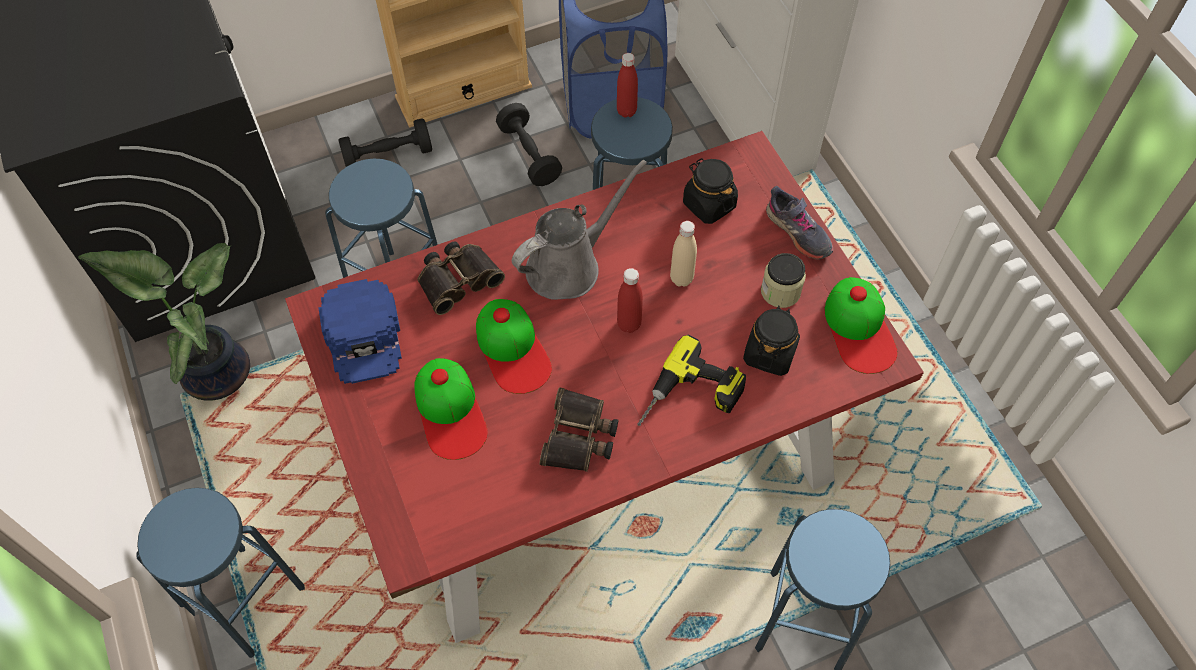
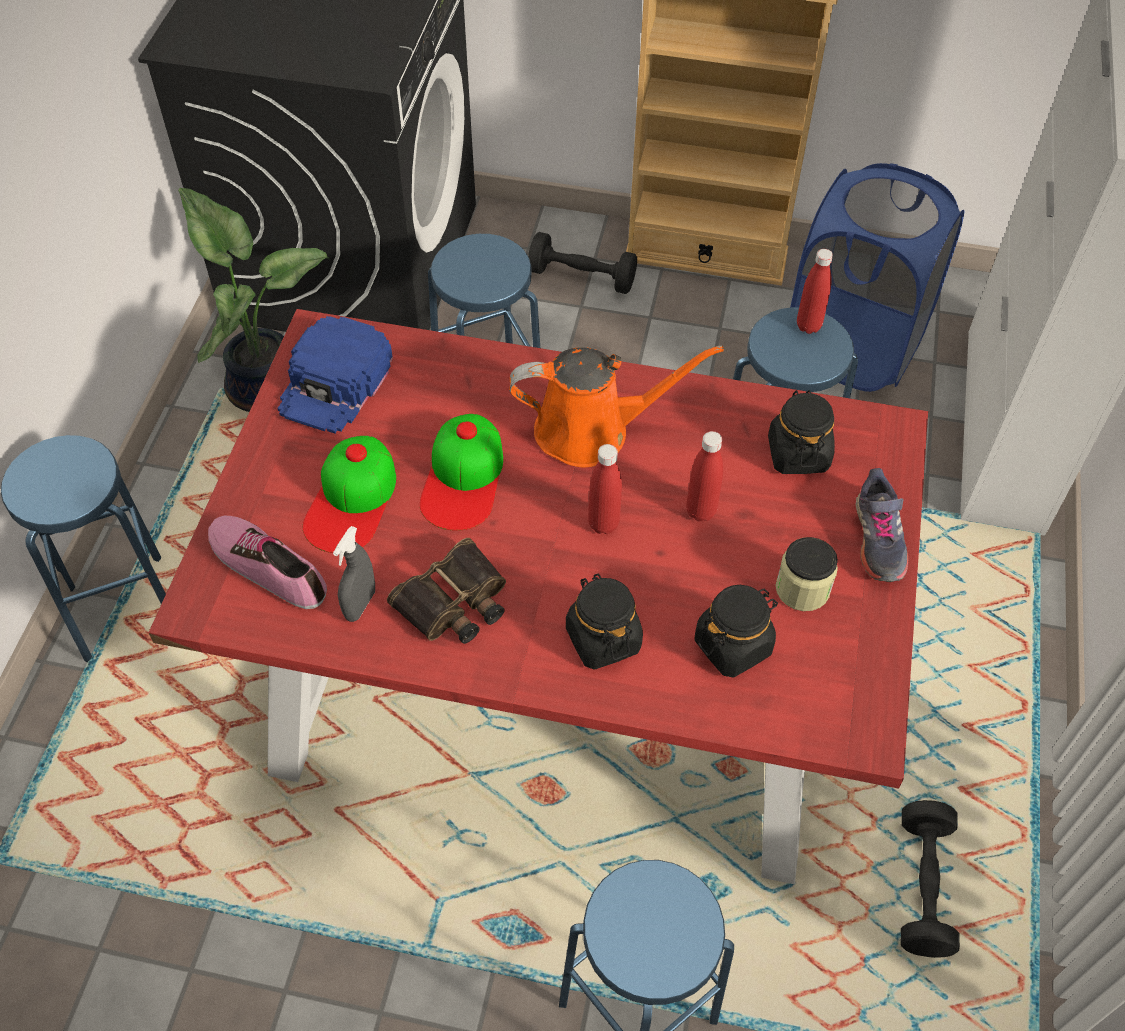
camera: 35 degrees right, 5 degrees down
binoculars [417,241,505,315] -> none
black dumbbell [496,103,562,186] -> black dumbbell moved to [901,800,960,958]
grey watering can [512,160,647,300] -> orange watering can [509,345,724,468]
power drill [637,334,746,426] -> black jar [566,574,643,669]
beige bottle [670,221,697,287] -> red bottle [686,431,723,522]
cap [825,277,897,374] -> none
none -> shoe [208,516,327,609]
none -> grey spray bottle [333,526,375,622]

